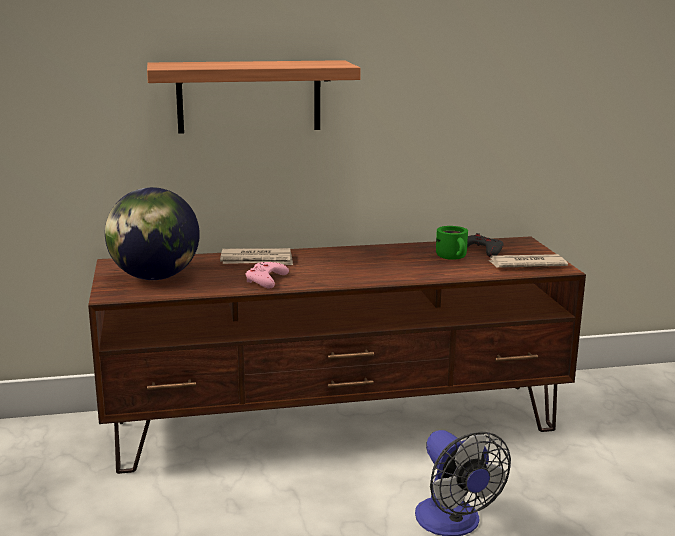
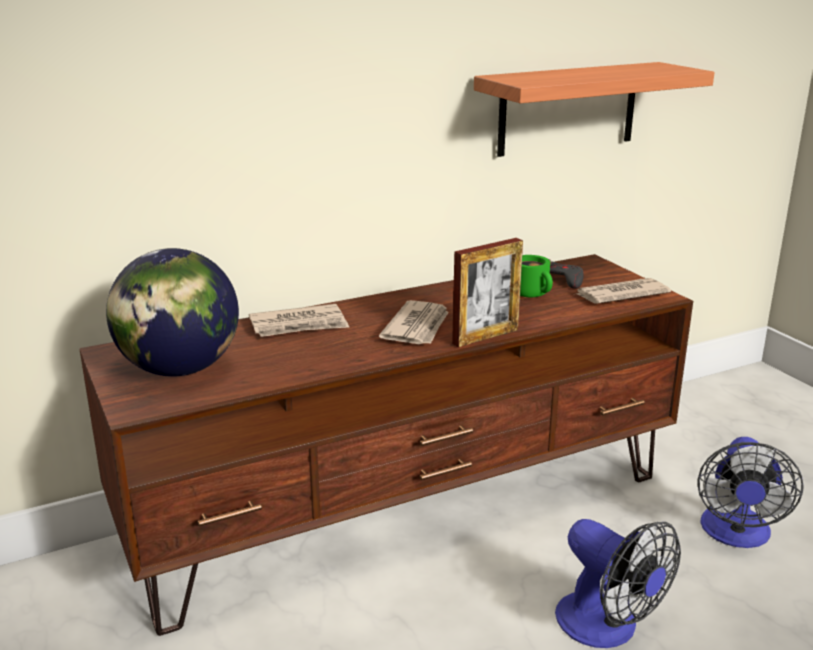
camera: 15 degrees left, 5 degrees up
shelf [147,60,361,134] -> shelf moved to [474,62,715,157]
pink game controller [246,262,289,289] -> none
none -> newspaper [379,300,449,344]
none -> picture frame [452,238,523,348]
none -> fan [697,437,804,548]

